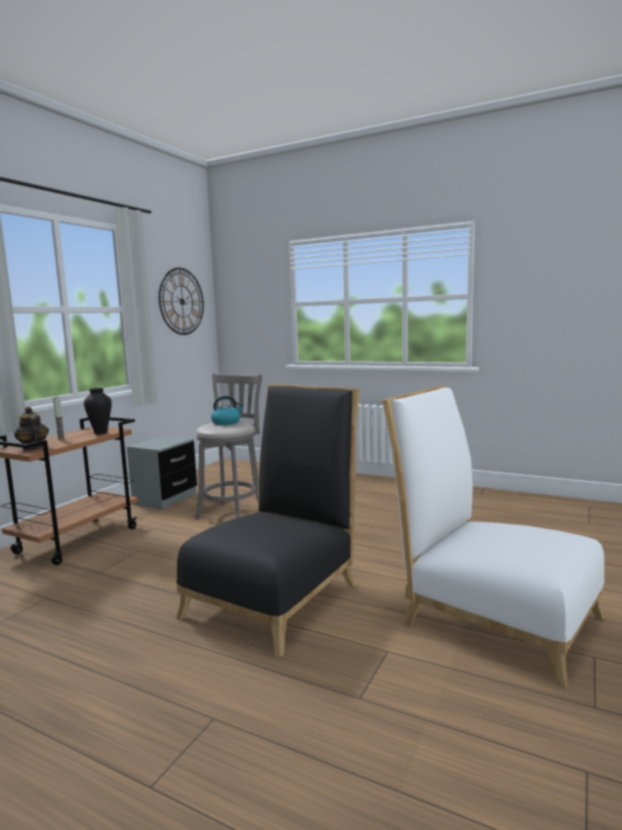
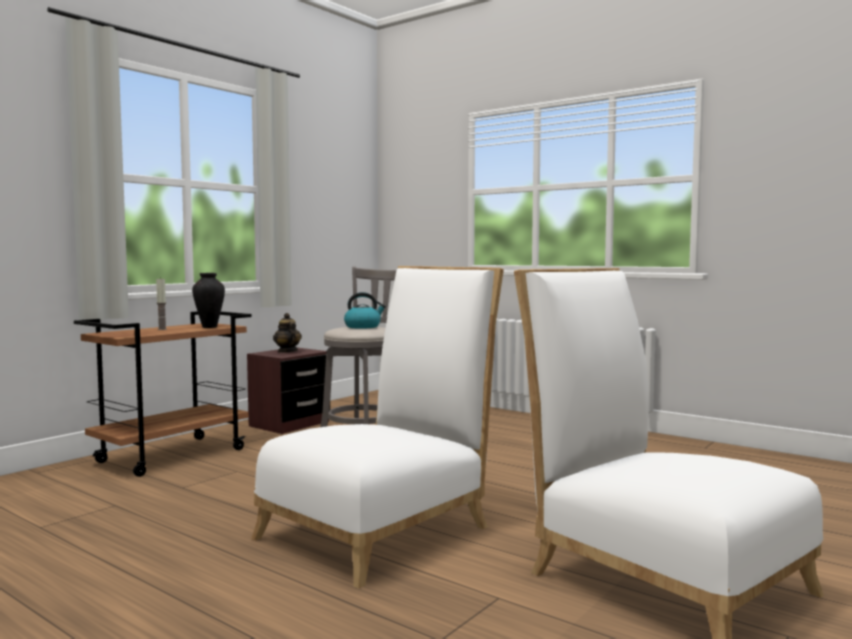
camera: 10 degrees right, 5 degrees down
teapot [14,407,49,450] -> teapot moved to [273,313,302,353]
grey nightstand [127,436,197,509] -> brown nightstand [247,348,329,434]
wall clock [159,268,204,335] -> none
black chair [176,384,360,657] -> white chair [251,266,504,589]

